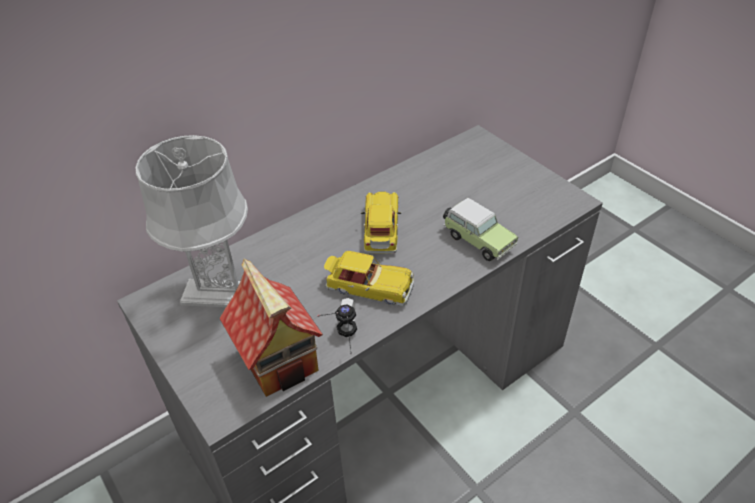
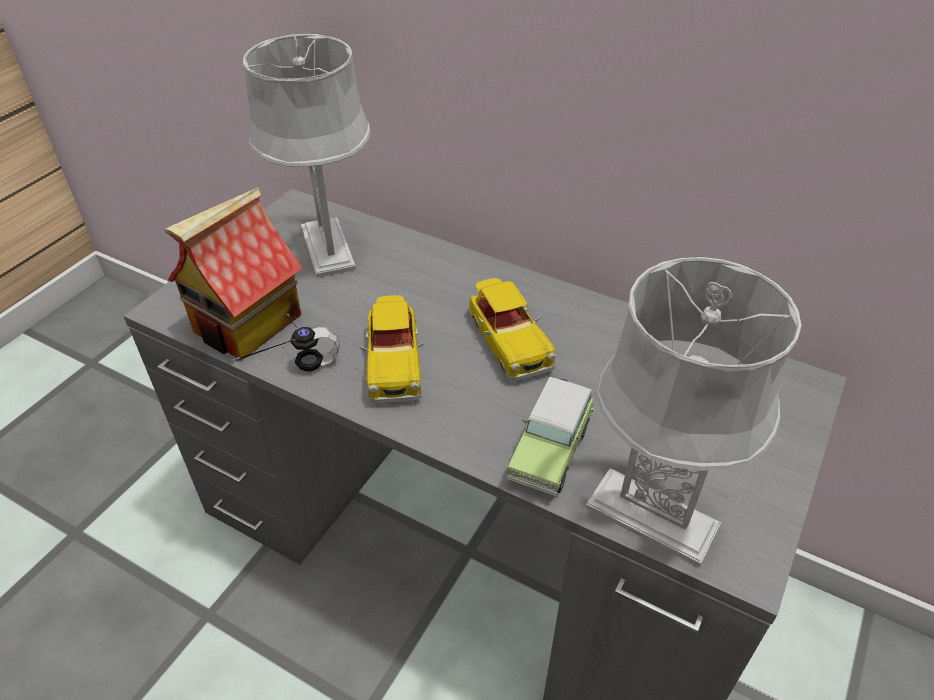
camera: 65 degrees right, 0 degrees up
toy car [361,192,402,253] -> toy car turned 90 degrees clockwise [468,278,556,382]
none -> grey table lamp [586,257,802,567]

